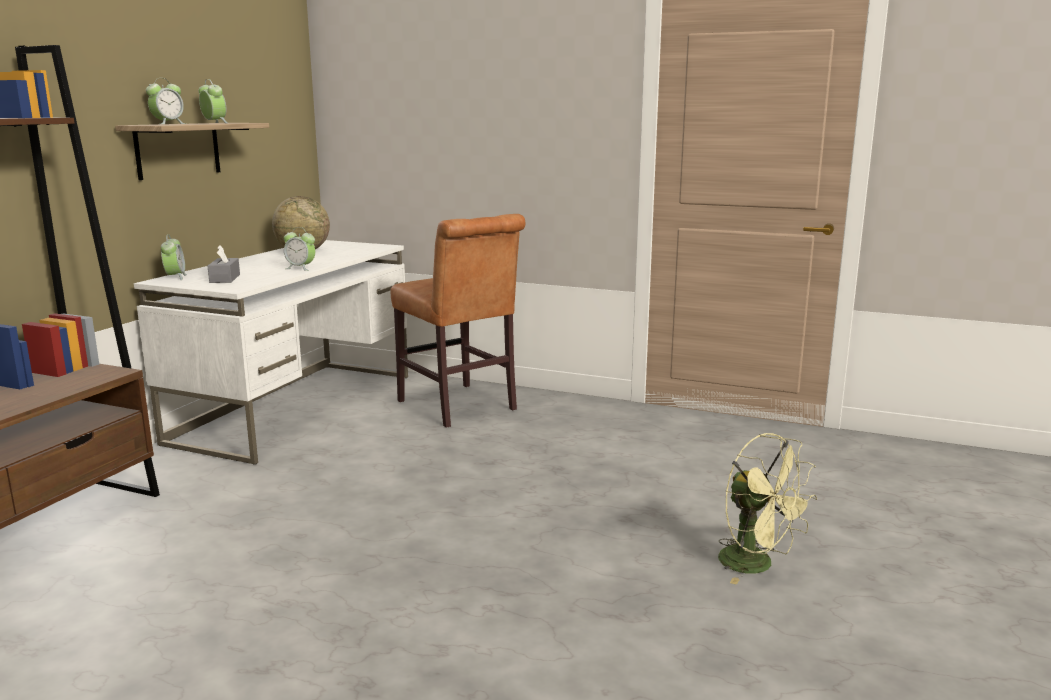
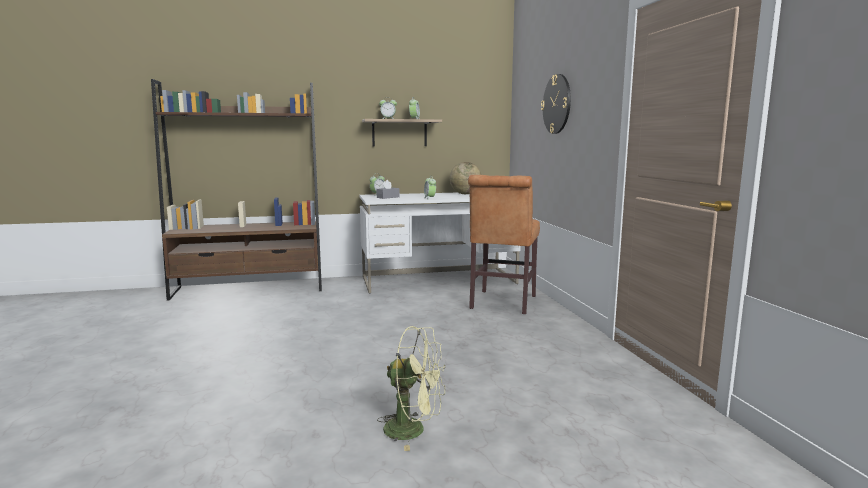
camera: 55 degrees right, 5 degrees down
green fan [718,433,817,585] -> green fan turned 90 degrees counterclockwise [377,326,445,451]
none -> wall clock [541,74,571,134]

